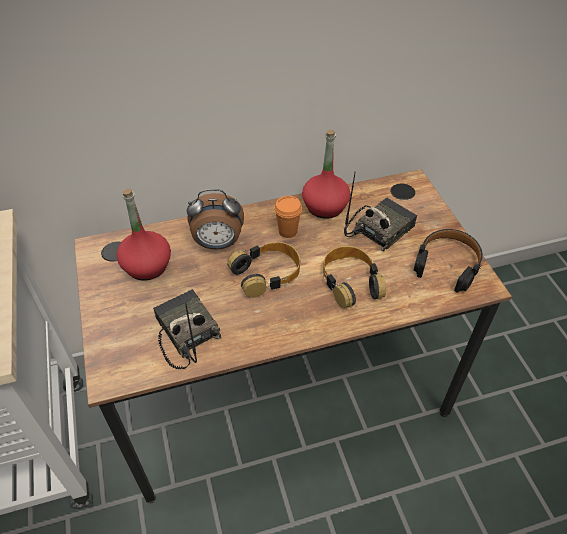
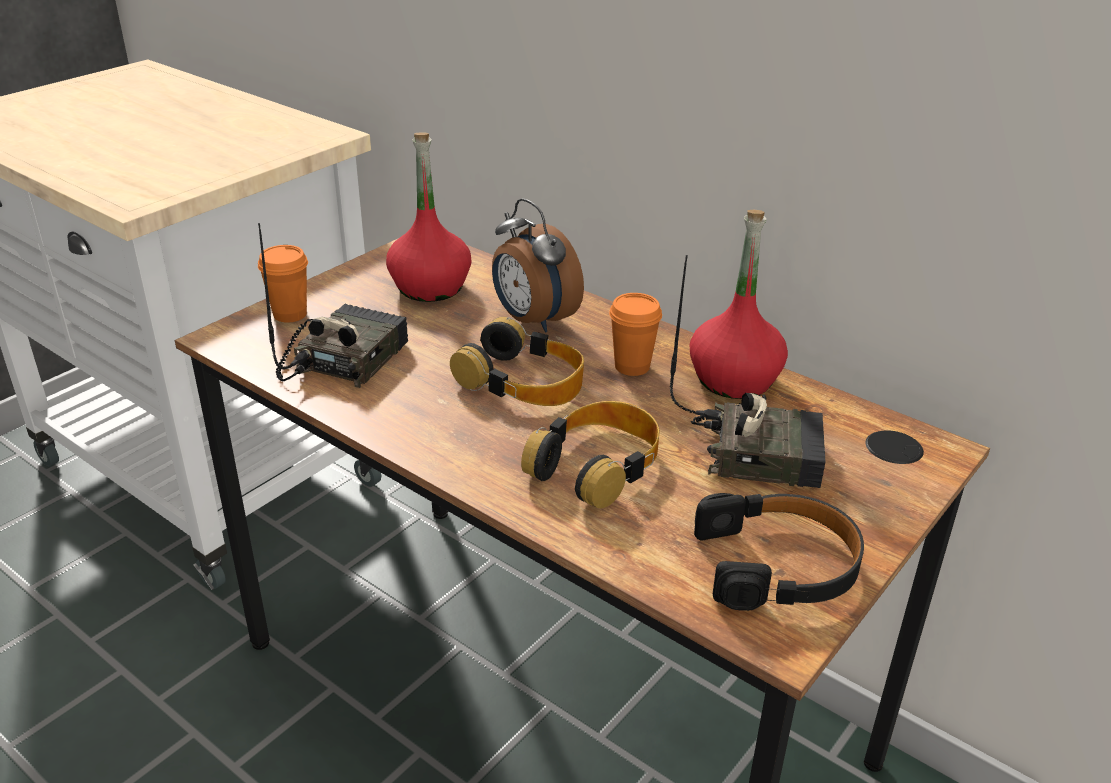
camera: 55 degrees right, 15 degrees down
none -> orange cup [258,245,308,323]

